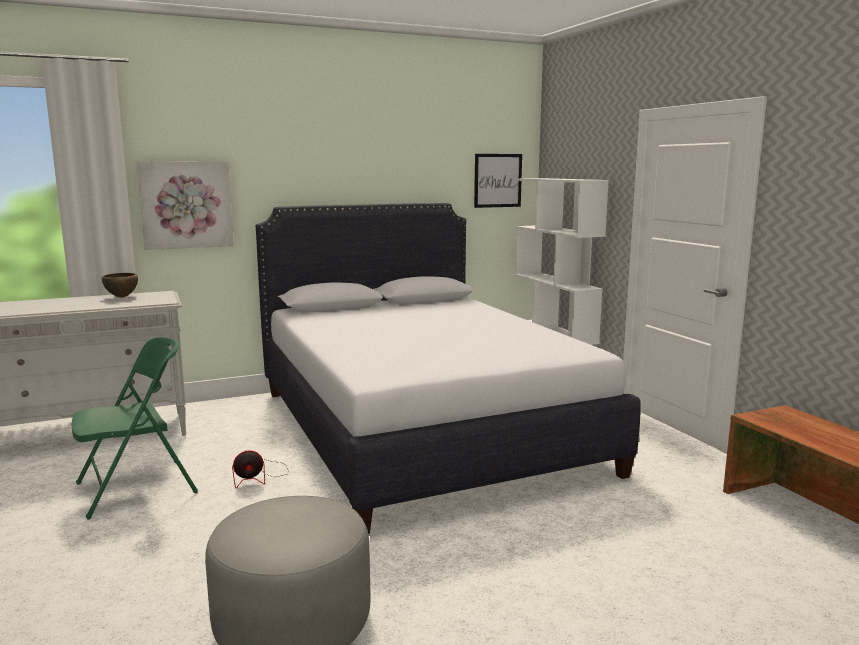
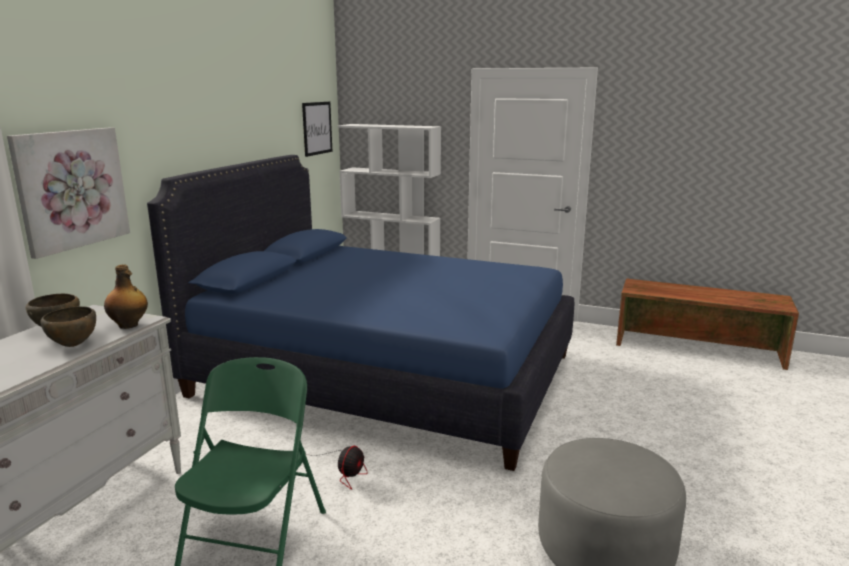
camera: 45 degrees left, 5 degrees up
white bed [256,203,641,534] -> blue bed [147,155,574,471]
none -> brown bowl [41,306,96,347]
none -> bottle [104,265,148,329]

